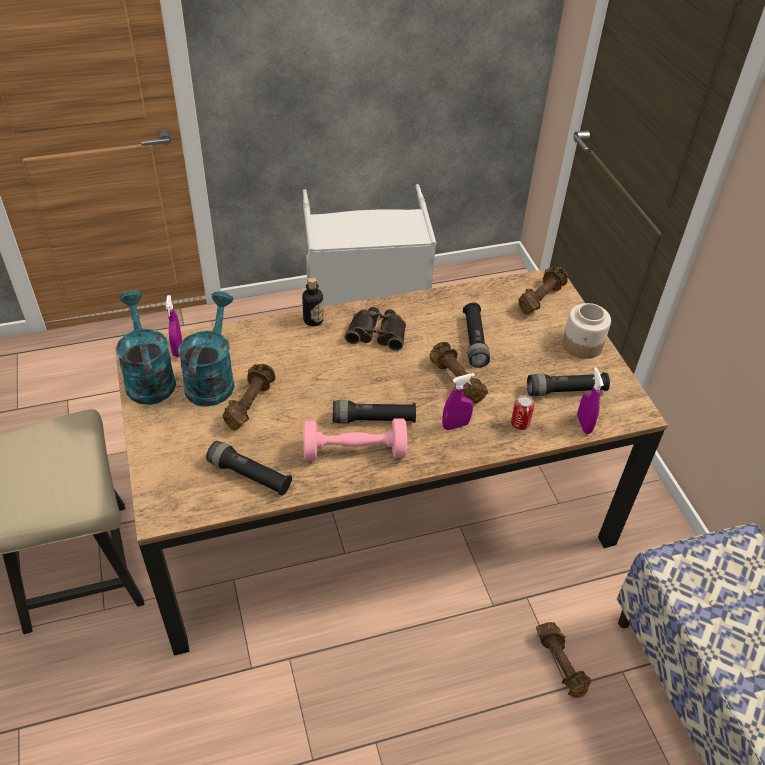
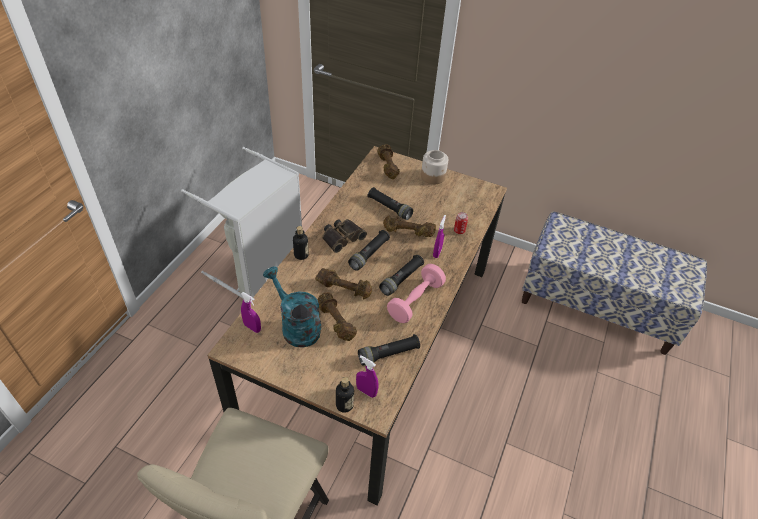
camera: 50 degrees left, 0 degrees up
turquoise watering can [116,290,176,405] -> none
black flashlight [527,372,610,396] -> black flashlight moved to [348,230,390,271]
brown dumbbell [536,622,591,698] -> brown dumbbell moved to [315,268,372,299]
purple spray bottle [577,367,604,434] -> purple spray bottle moved to [356,356,378,398]
none -> bottle [336,377,354,413]

